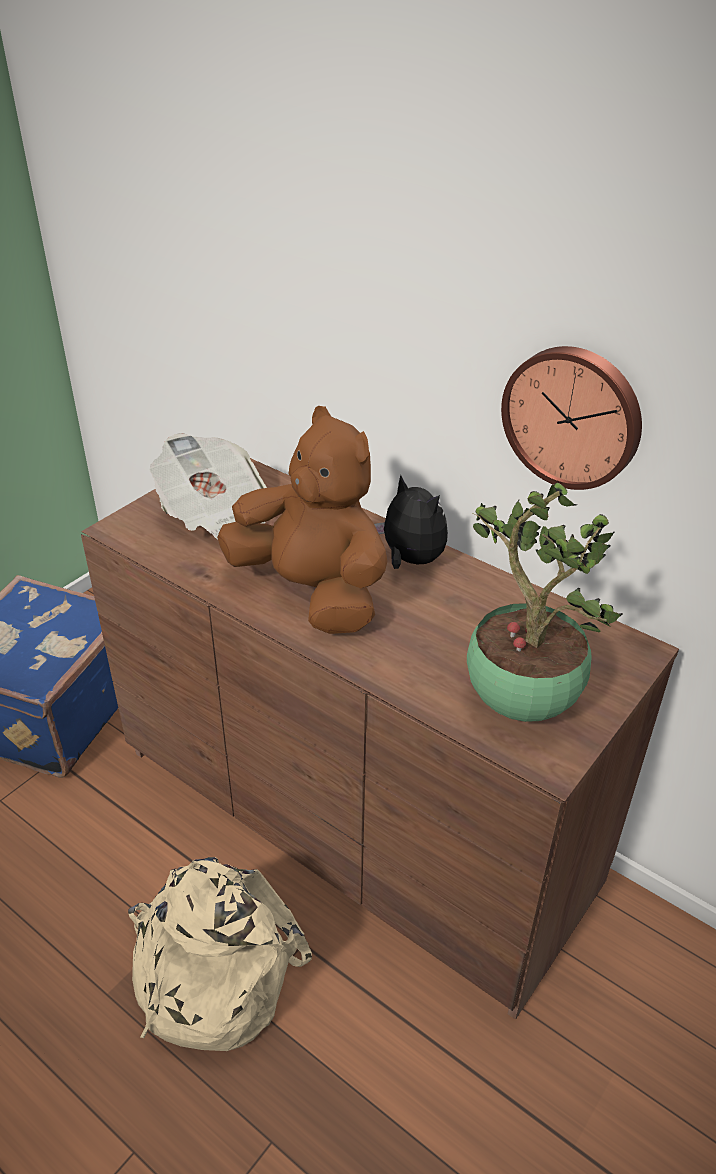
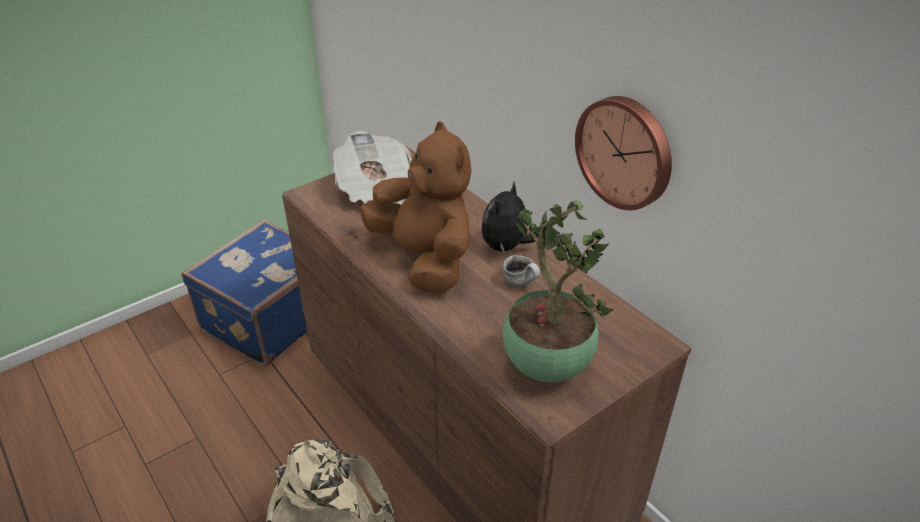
camera: 15 degrees right, 0 degrees up
plush toy [374,475,448,569] -> plush toy turned 120 degrees counterclockwise [482,182,539,254]
none -> mug [503,255,540,287]

